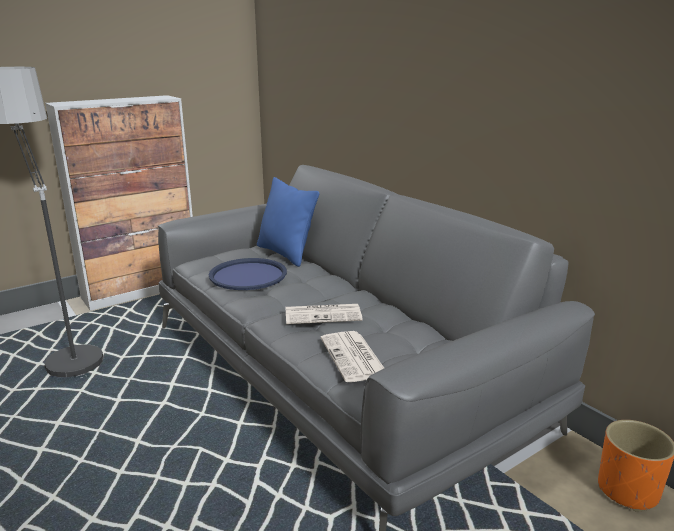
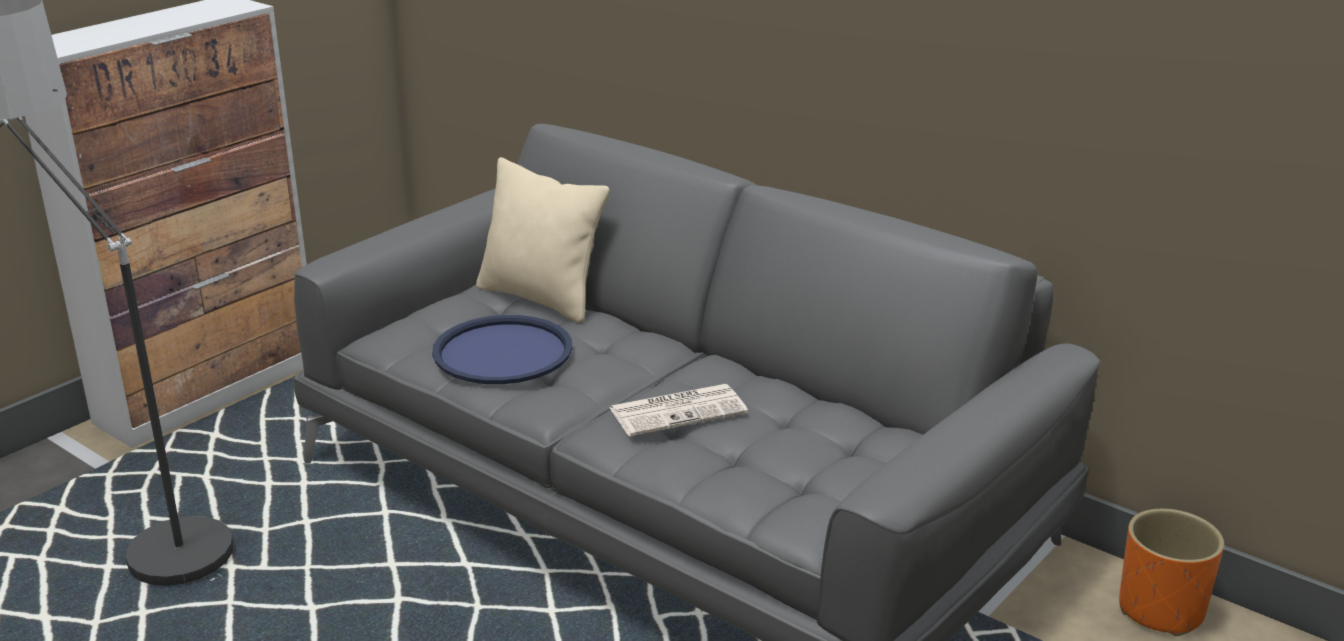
camera: 15 degrees left, 5 degrees up
blue pillow [257,177,319,267] -> beige pillow [476,157,609,323]
newspaper [321,331,384,382] -> none

